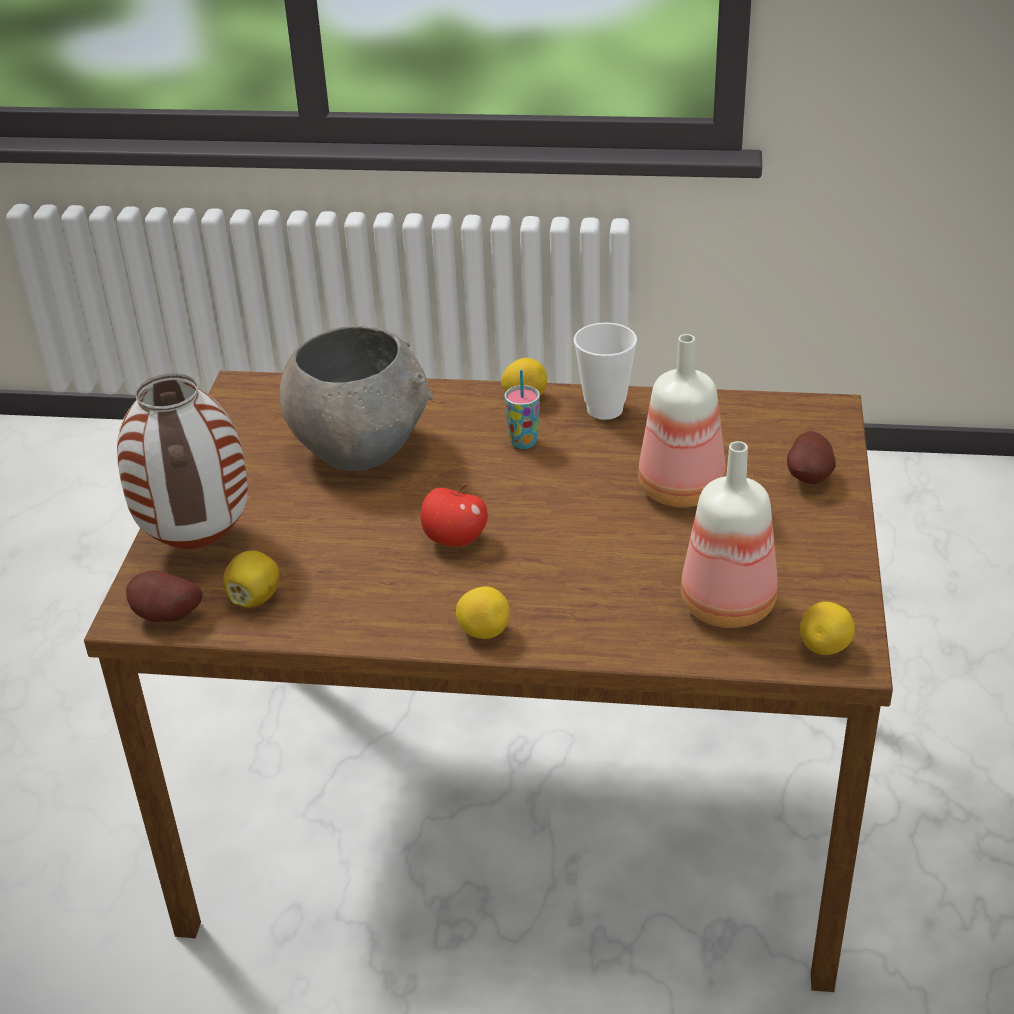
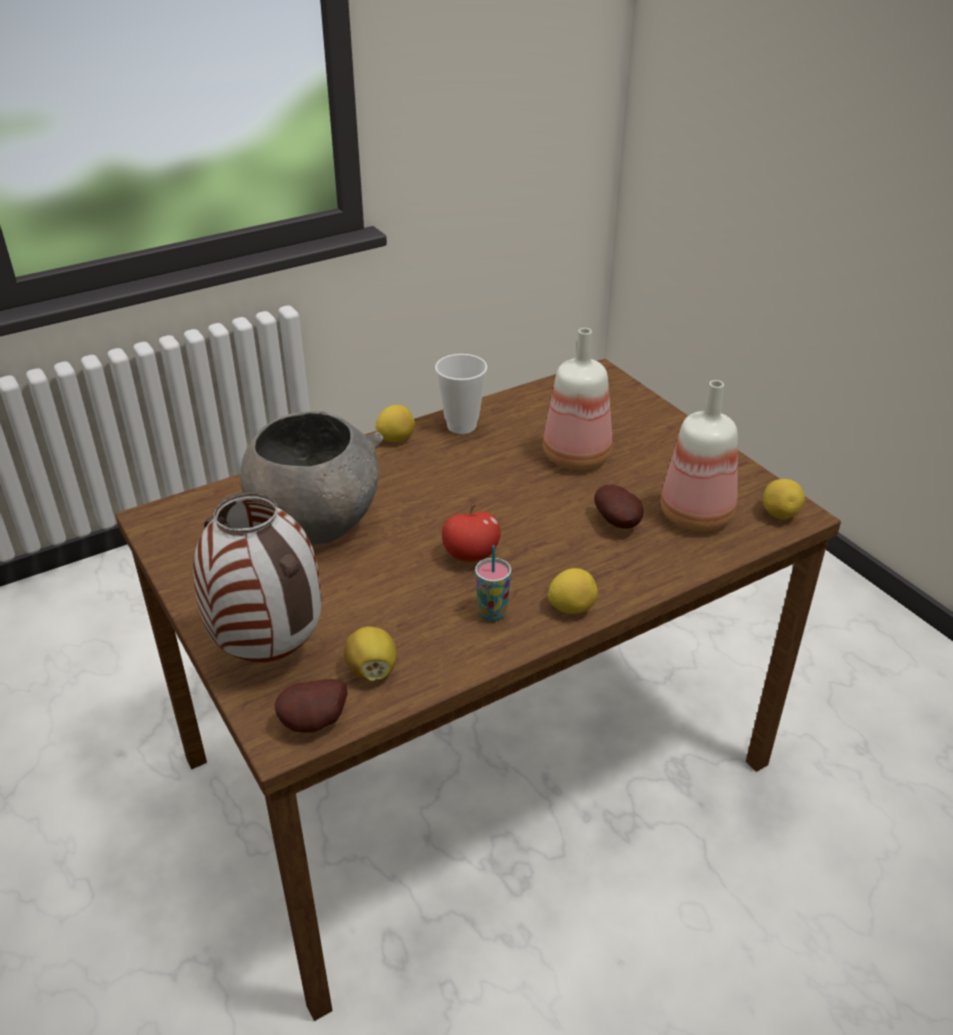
camera: 40 degrees left, 0 degrees up
cup [504,370,540,449] -> cup moved to [475,546,511,621]
potato [787,431,836,484] -> potato moved to [594,485,643,529]

